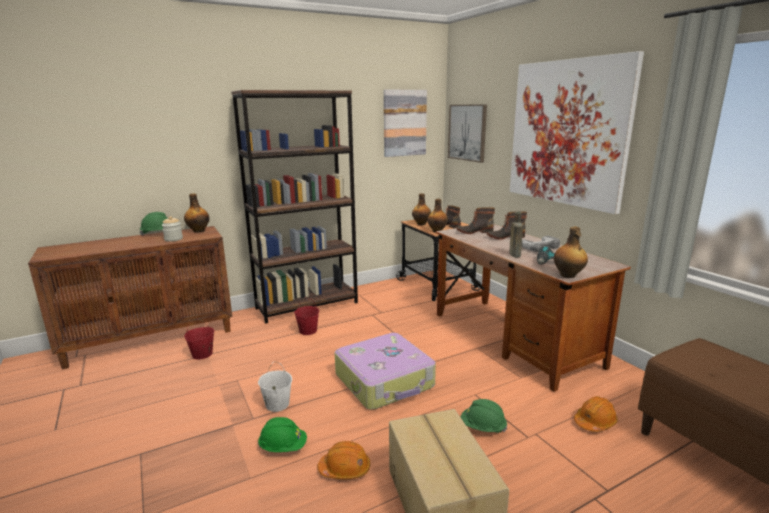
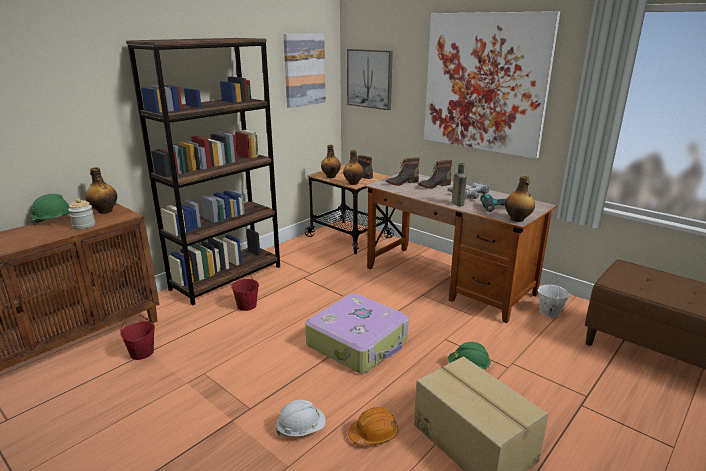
camera: 20 degrees left, 5 degrees up
white bucket [258,362,292,412] -> white bucket moved to [537,276,570,317]
green hard hat [258,417,307,452] -> white hard hat [276,399,326,436]
orange hard hat [574,396,618,432] -> none

